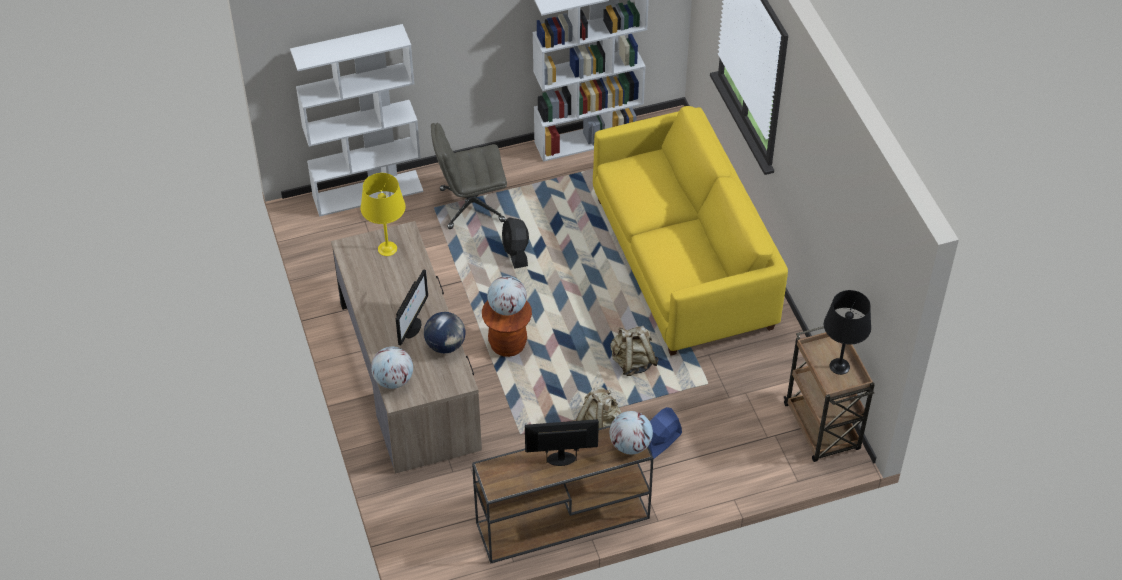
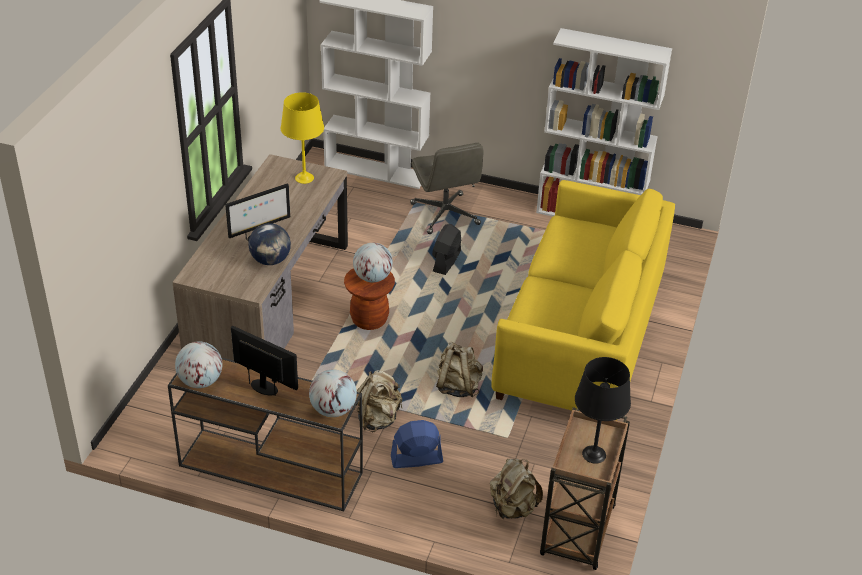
camera: 35 degrees right, 10 degrees down
globe [371,347,413,389] -> globe moved to [175,341,222,388]
grey office chair [431,123,507,229] -> grey office chair turned 135 degrees counterclockwise [410,143,484,234]
none -> beige backpack [490,458,543,519]

